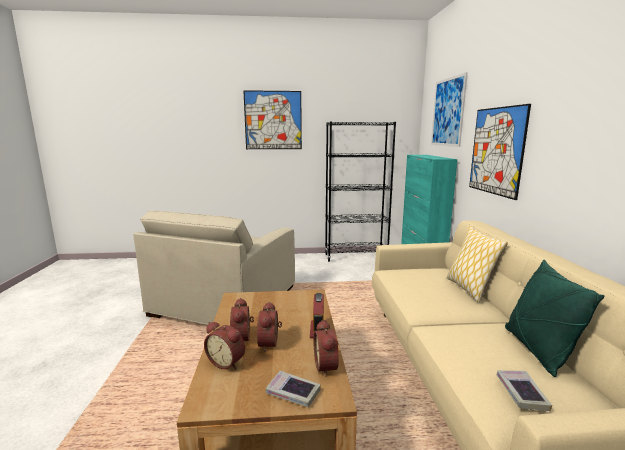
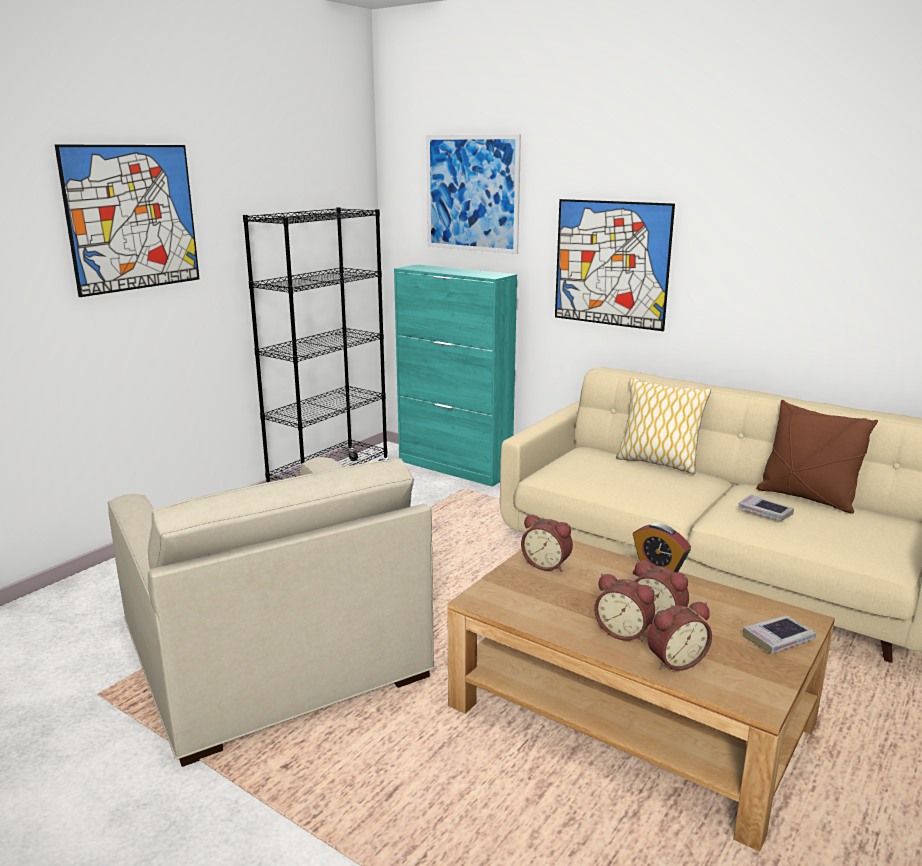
camera: 50 degrees left, 5 degrees up
alarm clock [313,320,339,377] -> alarm clock moved to [521,514,573,572]
book [496,370,552,411] -> book moved to [738,494,794,521]
green pillow [505,260,605,377] -> brown pillow [756,400,878,514]

